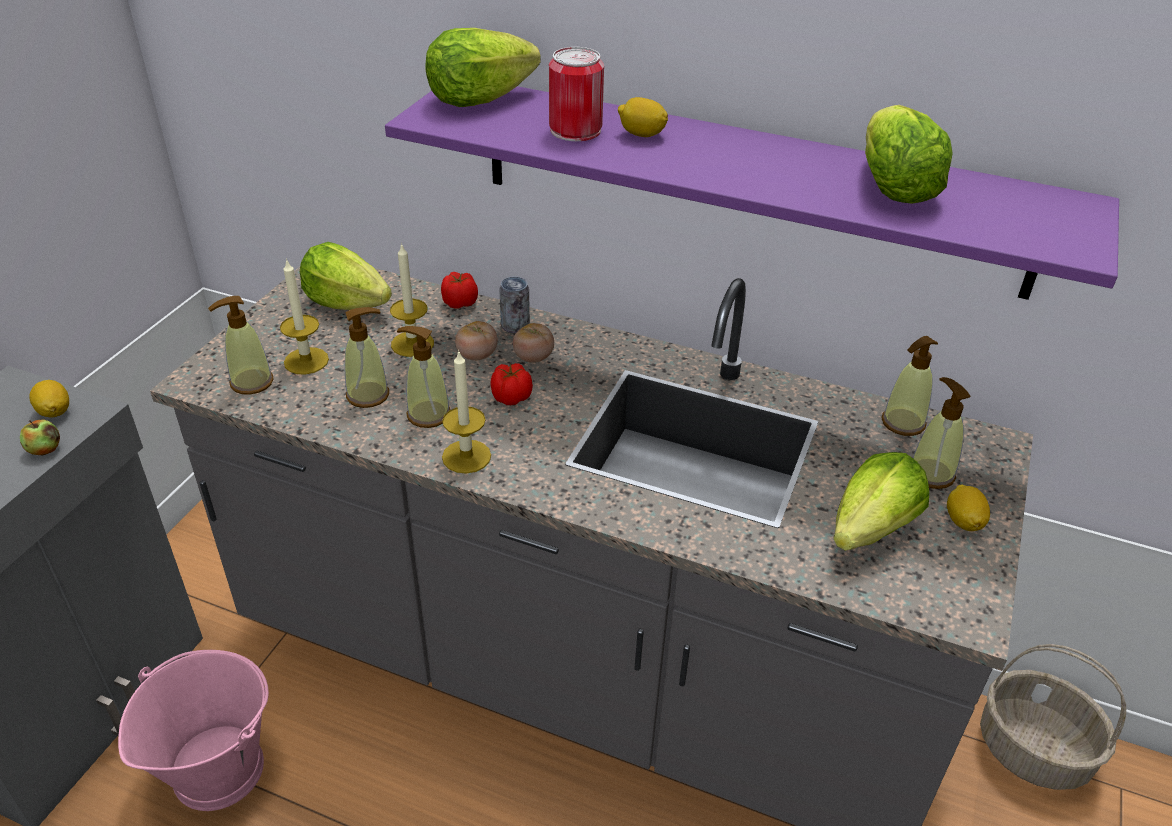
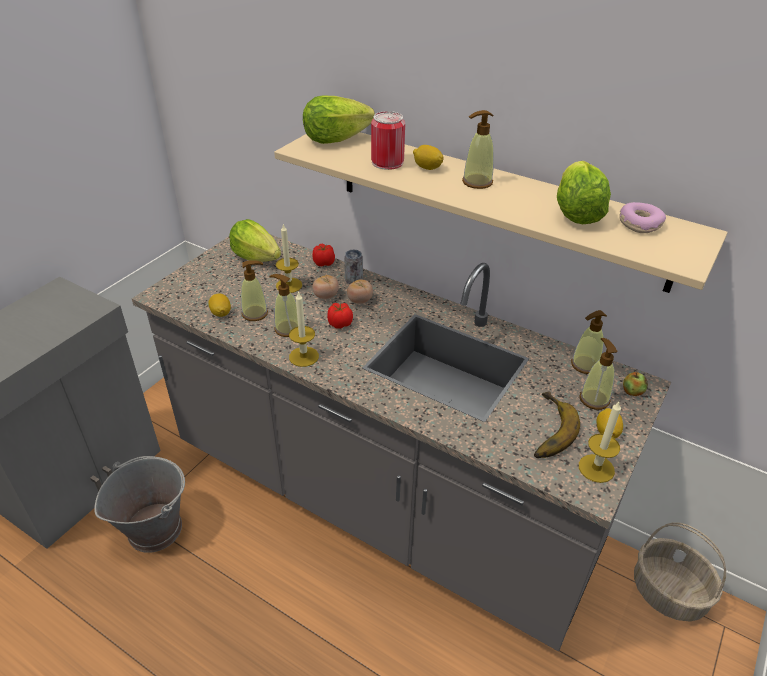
camera: 10 degrees right, 0 degrees up
apple [20,420,60,455] -> apple moved to [623,372,648,396]
lemon [29,380,69,417] -> lemon moved to [208,294,231,317]
pink bucket [118,650,269,811] -> grey bucket [94,456,185,553]
soap dispenser [208,296,274,395] -> soap dispenser moved to [462,110,494,189]
candle [280,258,329,374] -> candle moved to [579,402,621,483]
purple shelf [385,86,1119,300] -> beige shelf [274,132,728,293]
lettuce [833,452,929,551] -> banana [534,392,580,458]
none -> donut [619,202,666,233]

